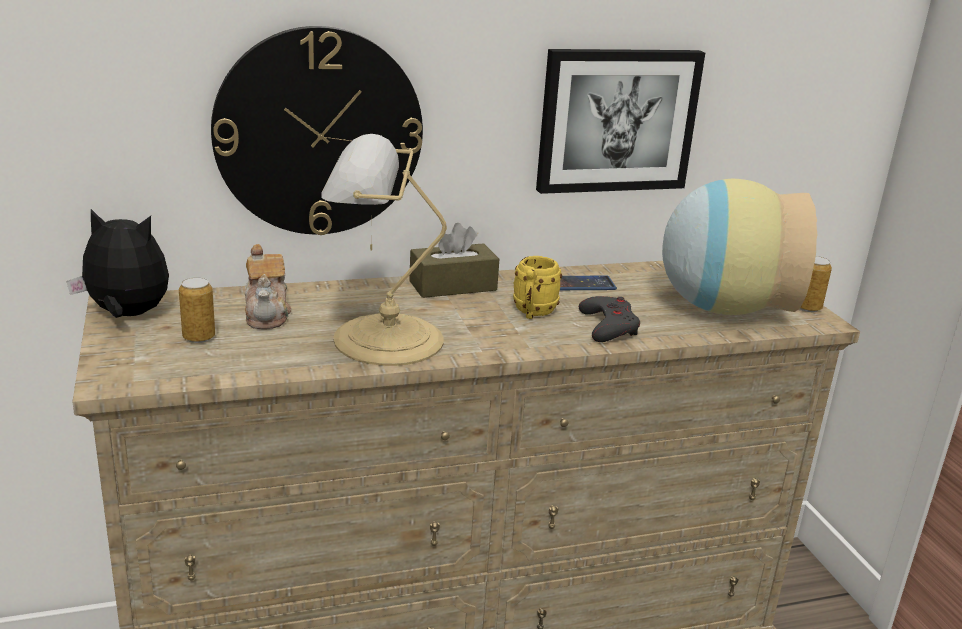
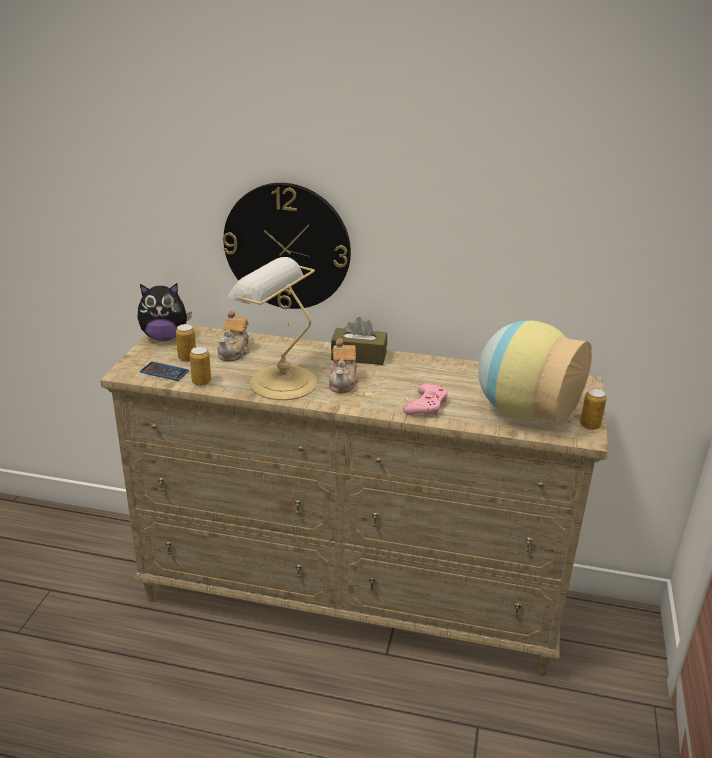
camera: 30 degrees right, 5 degrees up
plush toy [66,209,169,318] -> plush toy turned 135 degrees clockwise [138,283,192,341]
yellow mug [513,256,562,319] -> none
picture [536,49,705,194] -> none
phone [560,276,617,290] -> phone moved to [140,361,189,381]
grey game controller [579,296,640,342] -> pink game controller [403,383,448,415]
none -> can [190,347,211,386]
none -> teapot [329,338,359,393]

